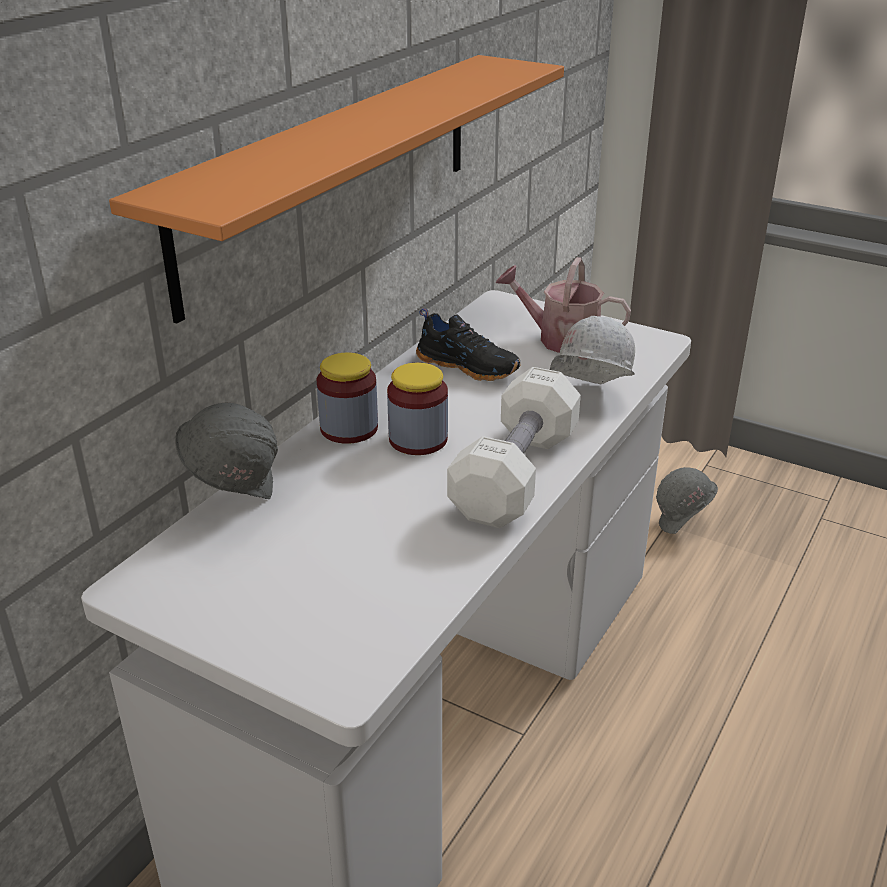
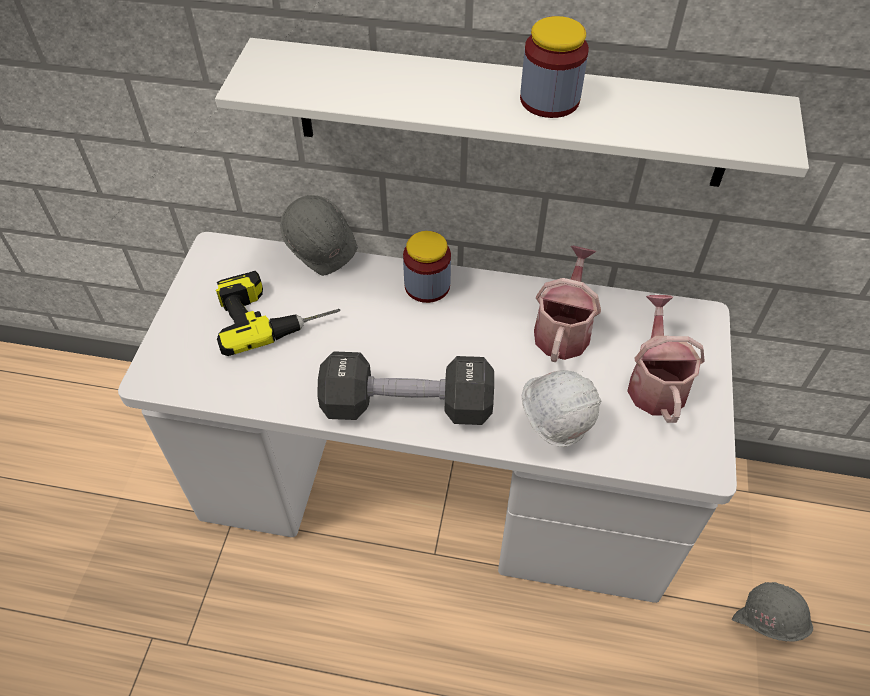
camera: 70 degrees right, 20 degrees up
orange shelf [109,55,564,324] -> white shelf [215,38,809,187]
jar [387,363,448,455] -> jar moved to [520,16,589,118]
black shoe [416,308,521,381] -> watering can [534,246,601,362]
white dumbbell [447,367,581,528] -> black dumbbell [318,351,494,425]
none -> power drill [216,271,340,356]

